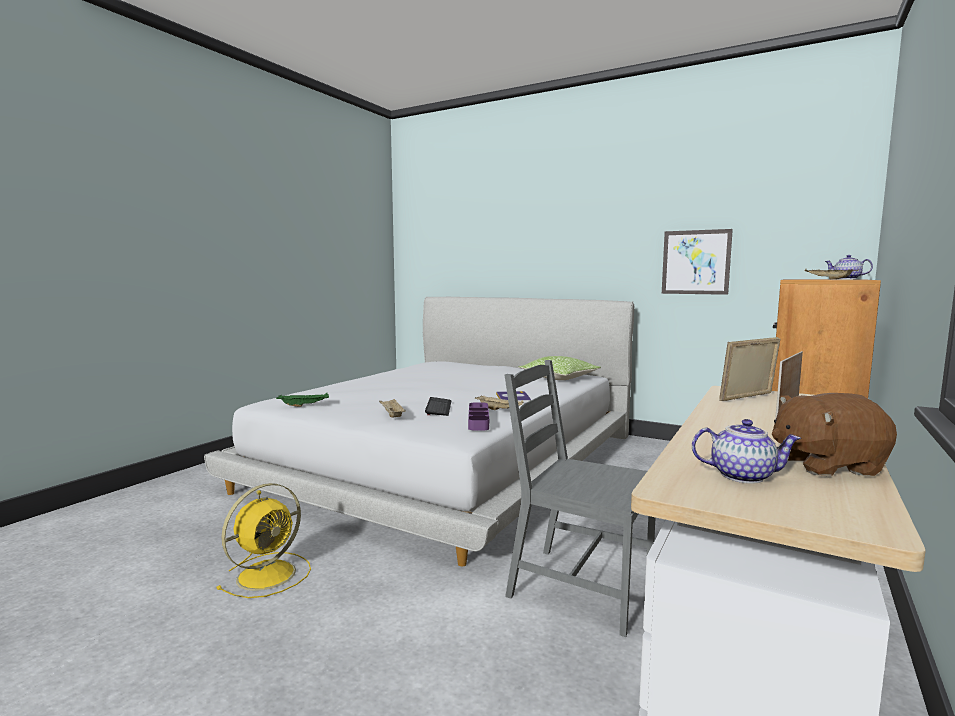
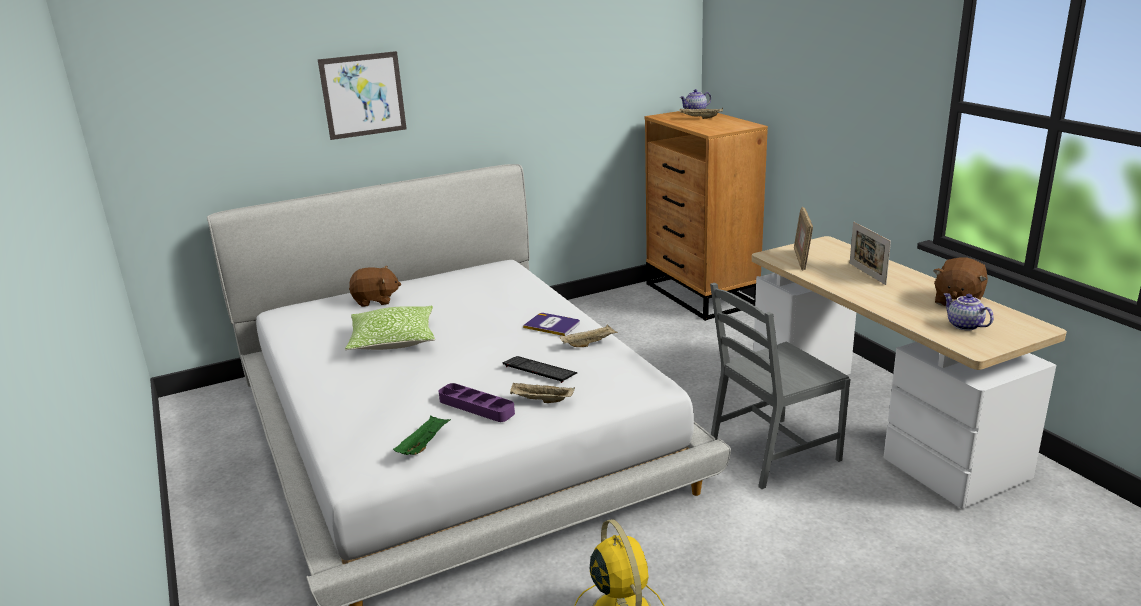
camera: 55 degrees left, 15 degrees up
purple tray [468,403,489,430] -> purple tray moved to [439,383,515,422]
pillow [518,356,601,380] -> pillow moved to [345,306,435,350]
picture [662,229,733,295] -> picture moved to [318,51,407,140]
teapot [692,419,802,484] -> teapot turned 75 degrees counterclockwise [944,293,994,330]
none -> brown plush toy [349,266,401,307]

